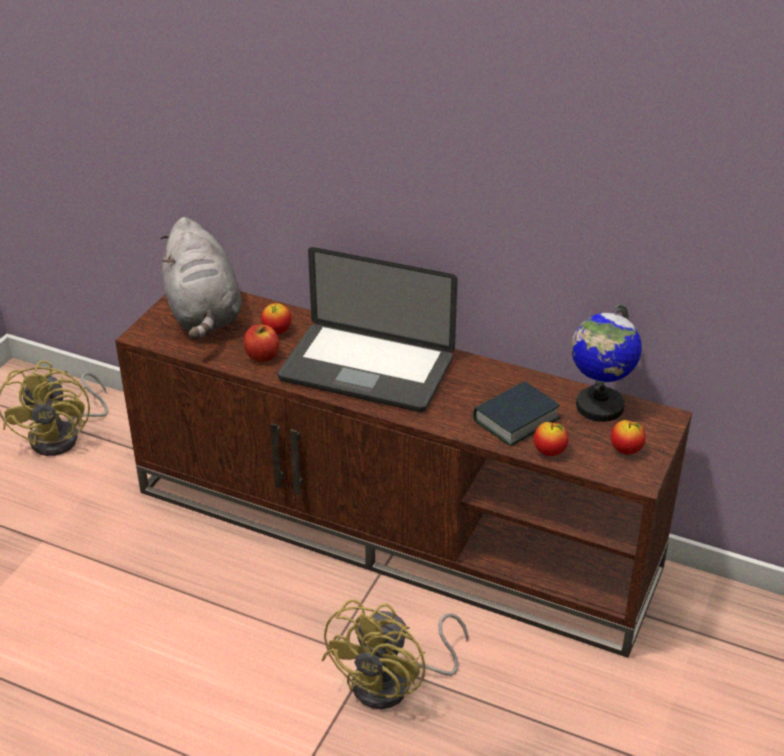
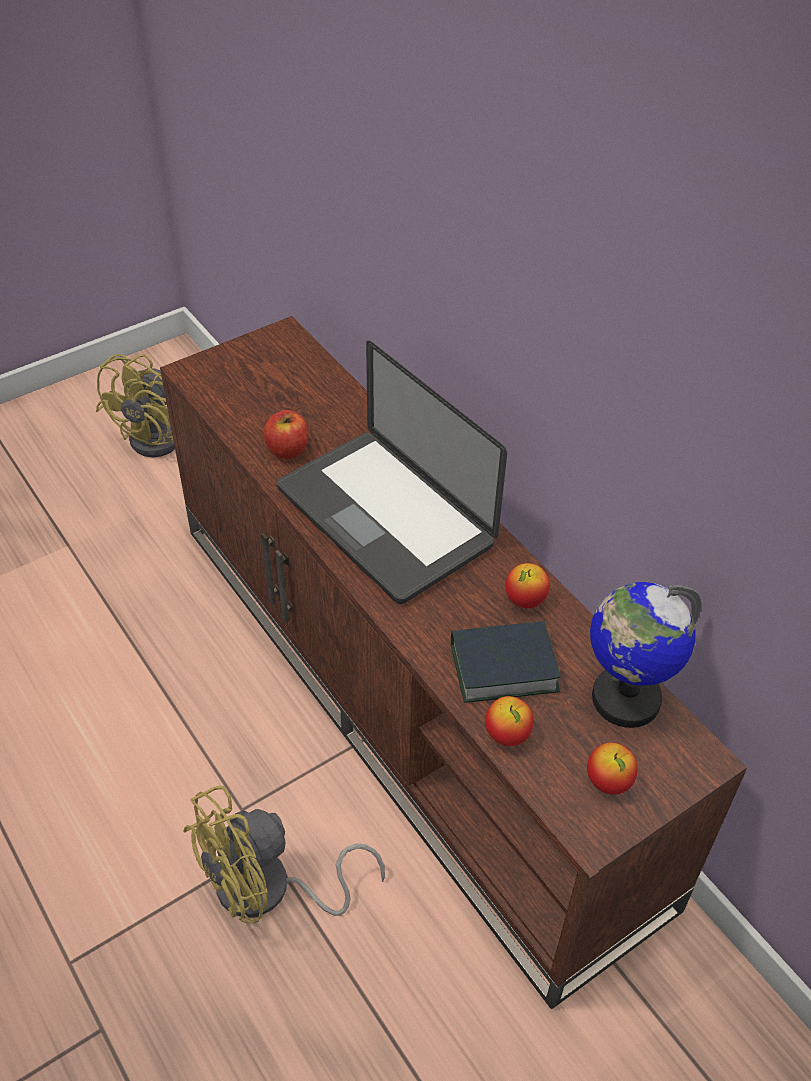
camera: 30 degrees right, 10 degrees up
grey plush toy [160,217,242,340] -> none
apple [261,303,292,334] -> apple moved to [505,563,550,608]

